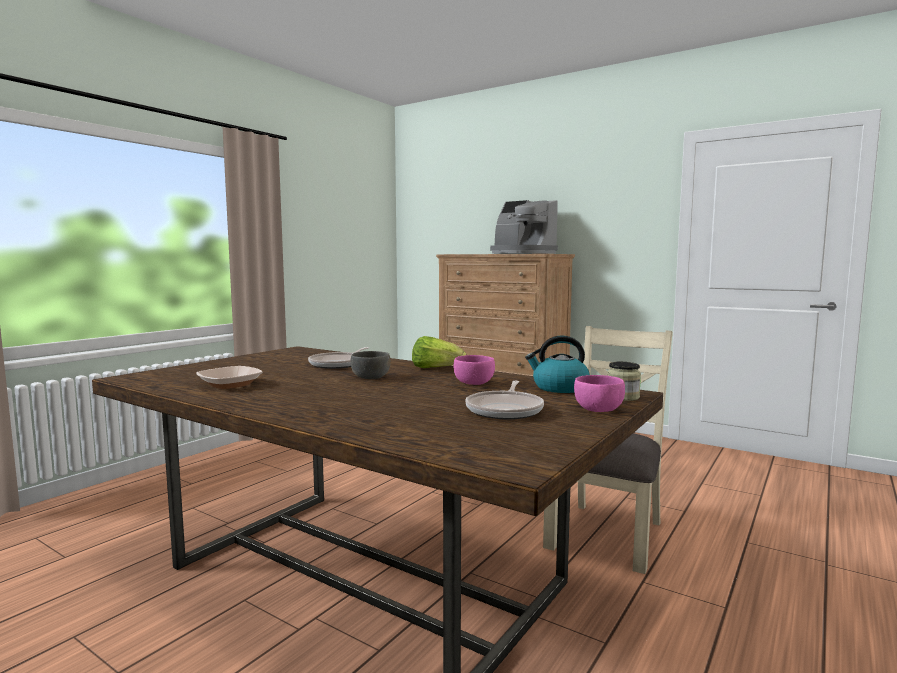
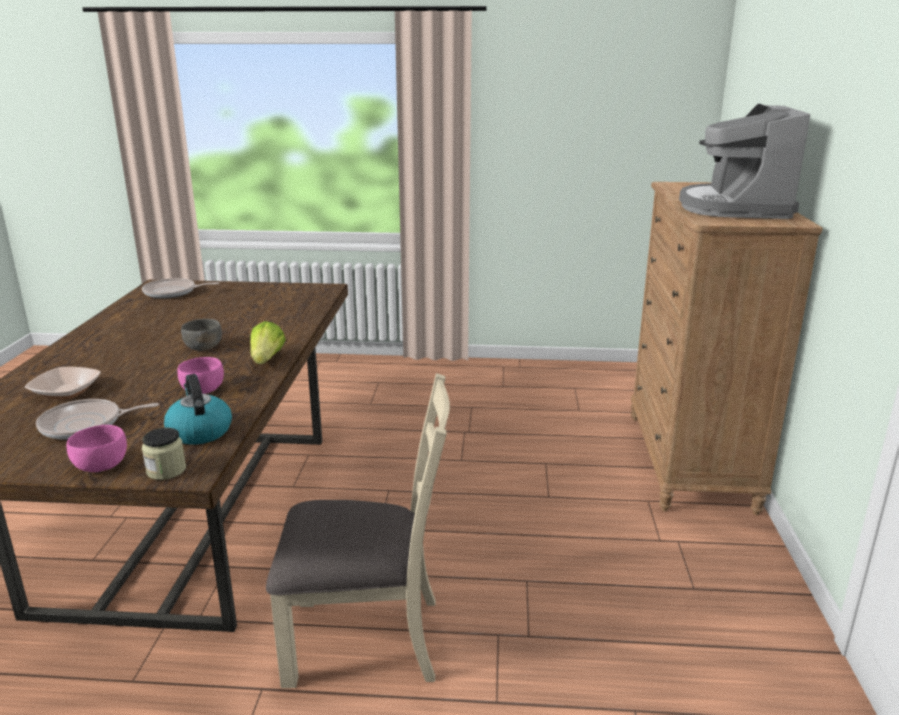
camera: 60 degrees right, 15 degrees up
bowl [196,366,262,389] -> bowl moved to [25,367,101,399]
frying pan [308,347,369,369] -> frying pan moved to [142,278,220,299]

